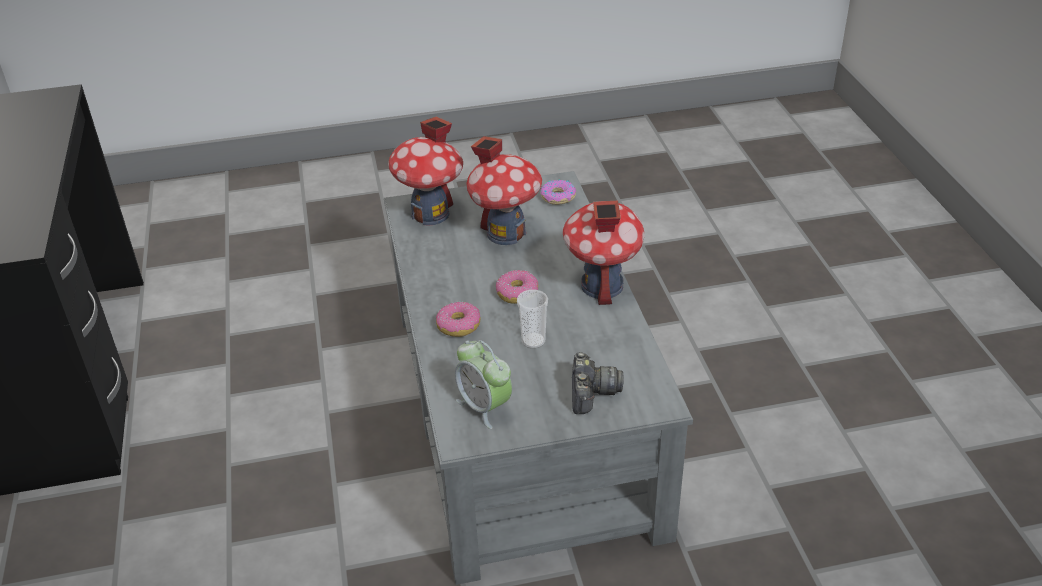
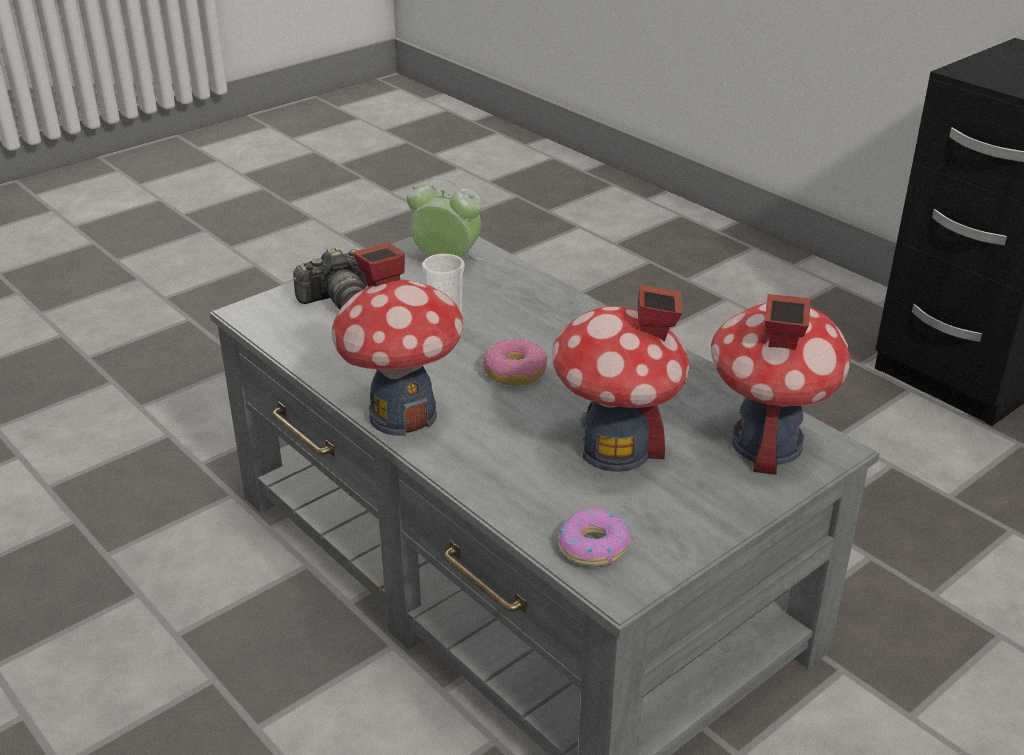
camera: 150 degrees right, 5 degrees down
donut [436,302,481,337] -> none
camera [572,352,624,414] -> camera turned 90 degrees counterclockwise [293,247,367,310]

